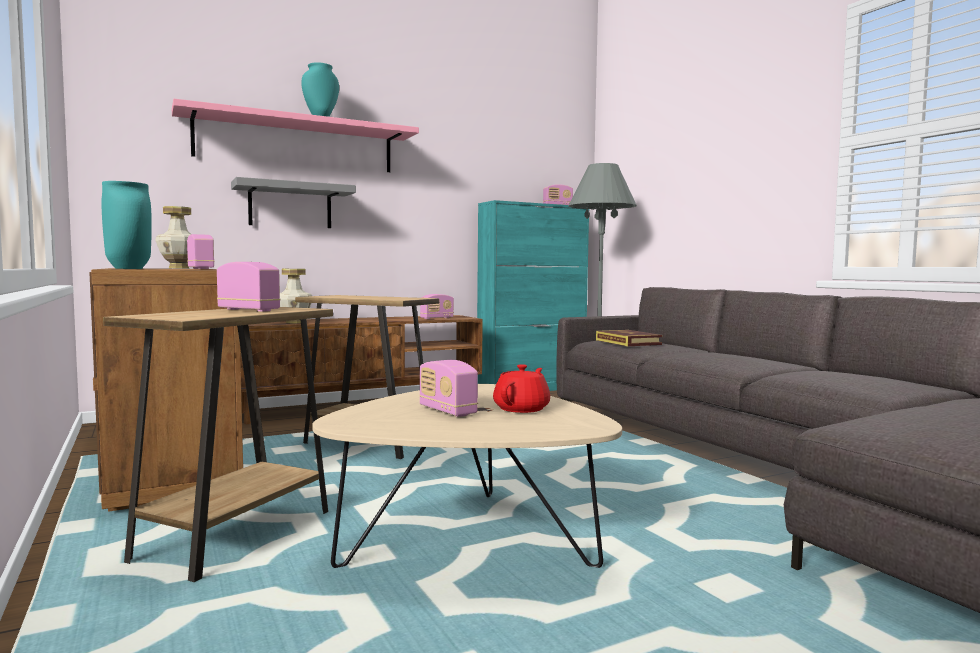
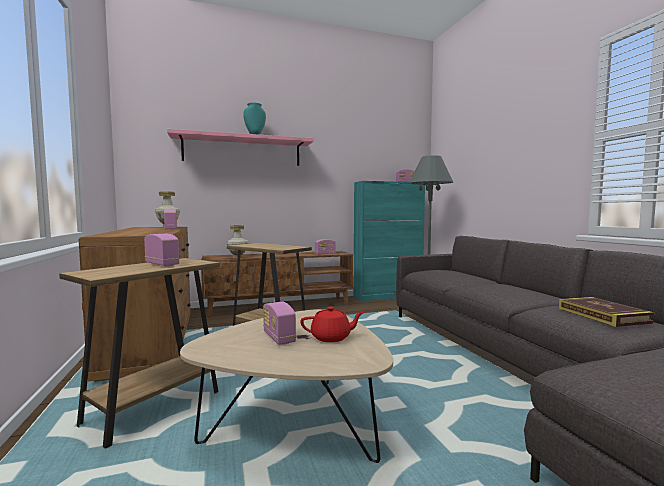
camera: 10 degrees right, 0 degrees up
turquoise vase [102,181,152,269] -> none
grey shelf [231,177,356,228] -> none
red teapot [493,364,550,413] -> red teapot turned 45 degrees clockwise [300,307,364,342]
book [596,330,662,346] -> book moved to [559,297,654,327]

